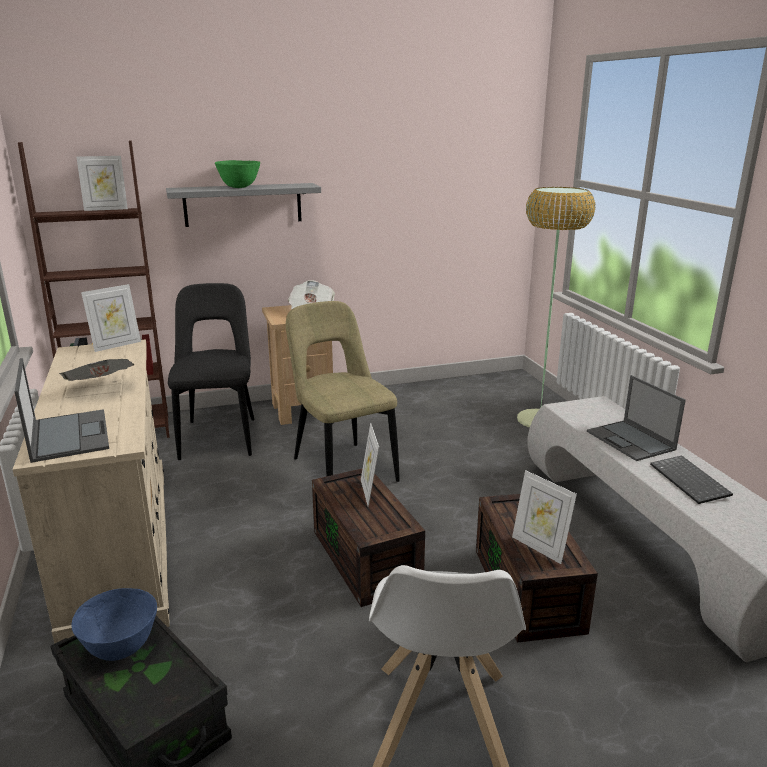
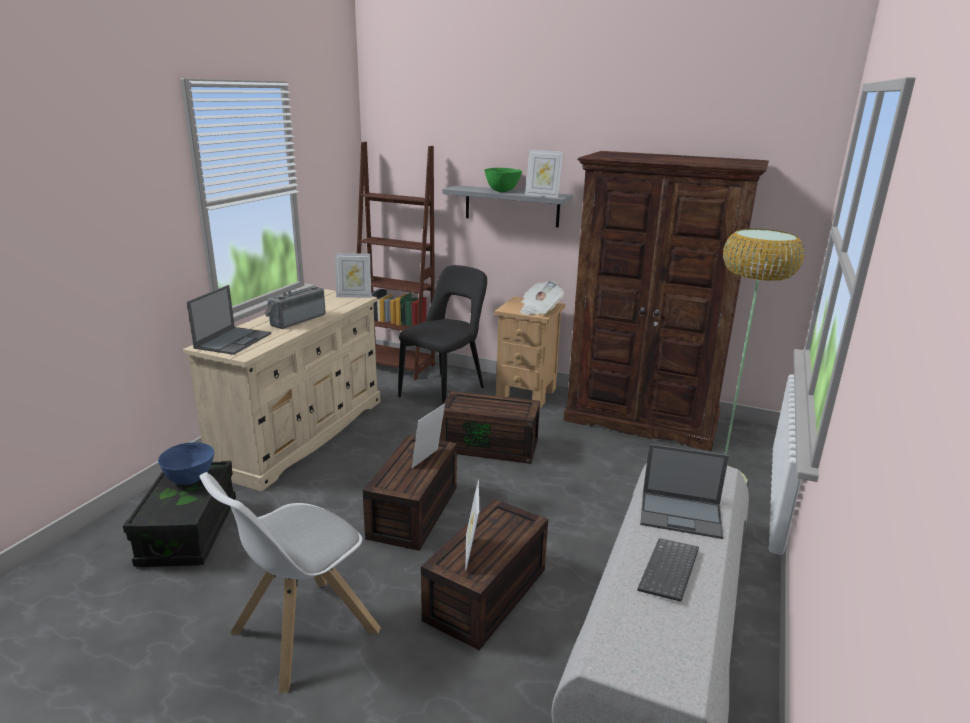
camera: 40 degrees right, 0 degrees up
newspaper [59,359,134,381] -> radio [265,286,326,329]
picture frame [76,156,128,211] -> picture frame moved to [525,150,563,198]
beige chair [286,301,400,482] -> brown storage box [439,391,540,464]
laptop [587,375,686,461] -> laptop turned 90 degrees counterclockwise [640,444,729,539]
none -> brown wardrobe [564,151,769,451]

